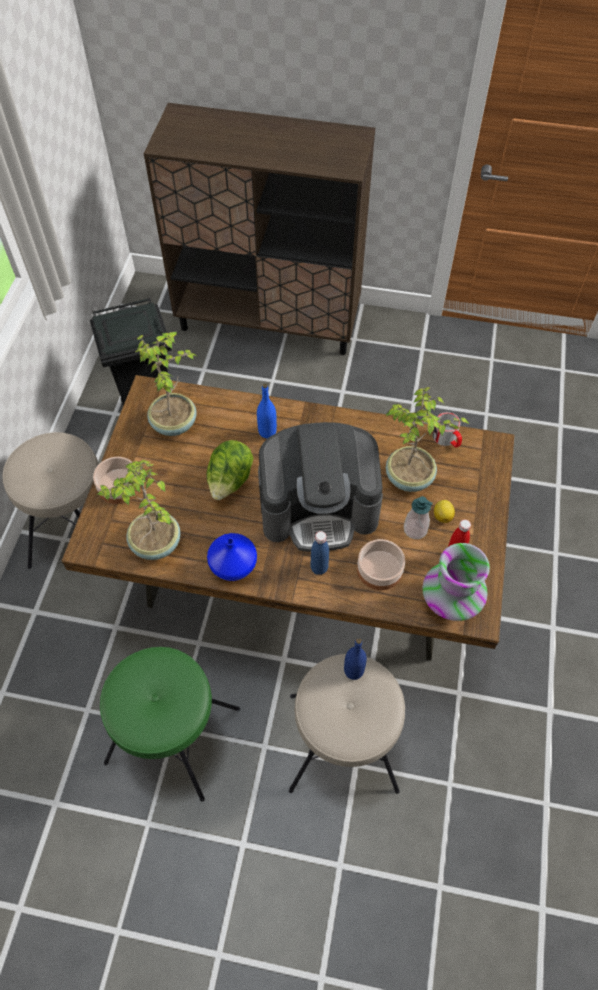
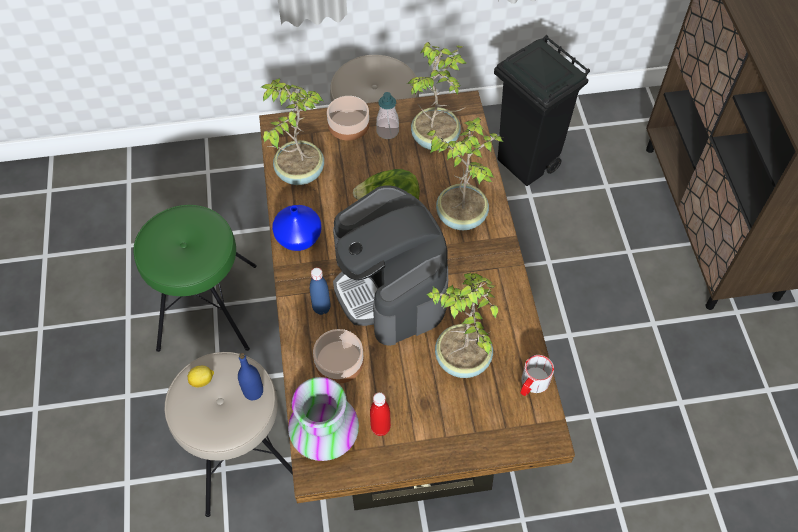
camera: 70 degrees right, 0 degrees up
blue bottle [257,384,277,438] -> potted plant [427,117,503,230]
soap dispenser [404,496,433,539] -> soap dispenser moved to [376,92,399,139]
lemon [434,500,455,523] -> lemon moved to [187,366,214,387]

